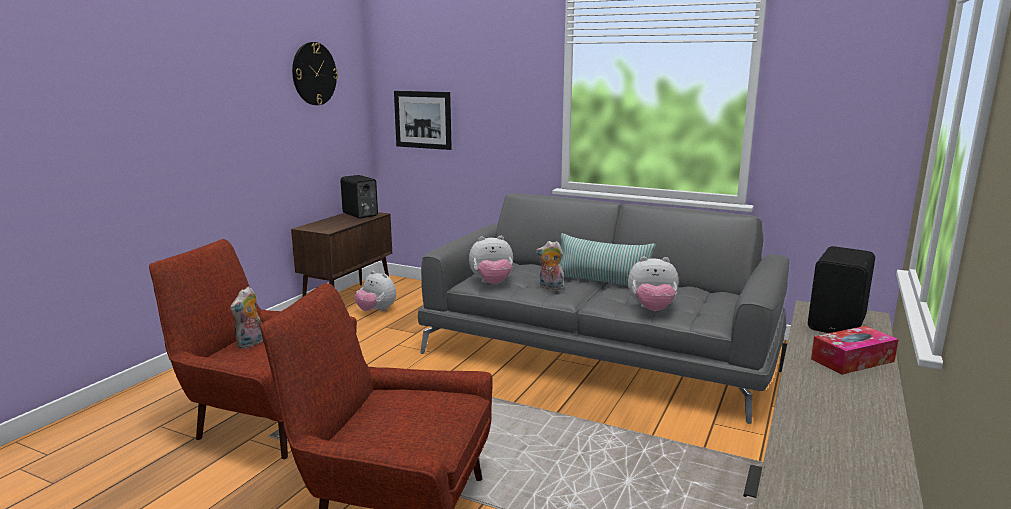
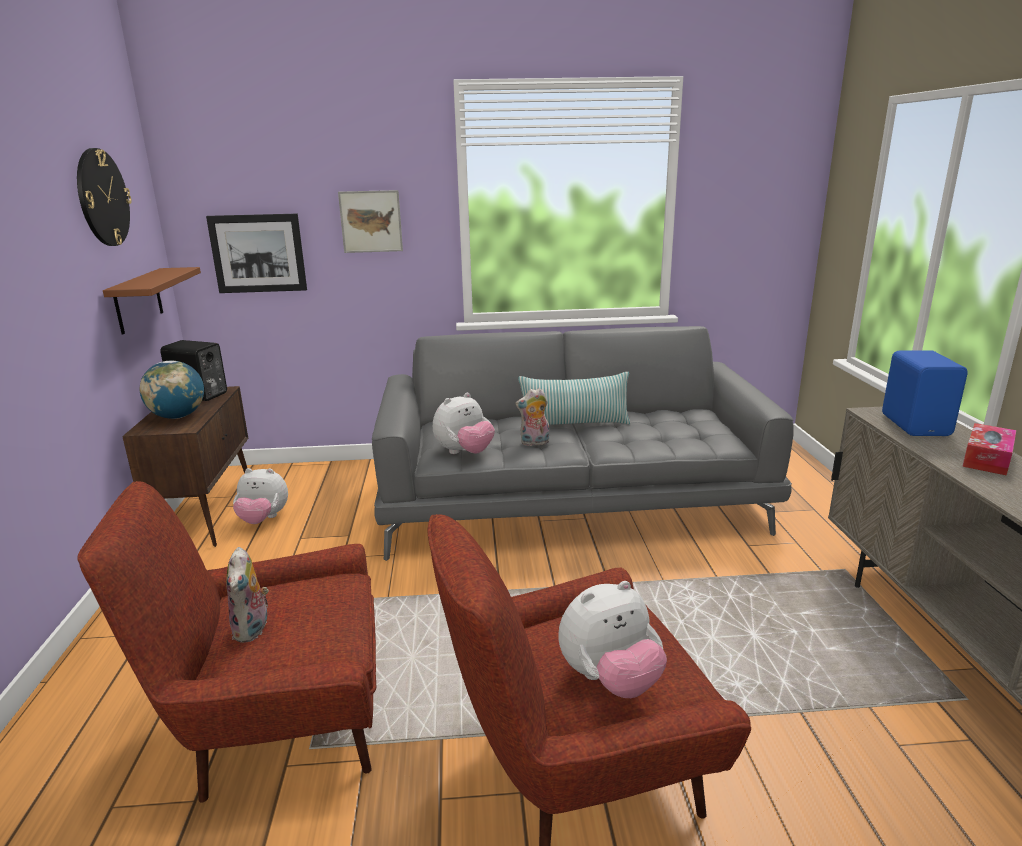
camera: 30 degrees left, 5 degrees up
plush toy [628,257,679,311] -> plush toy moved to [558,581,667,698]
black speaker [808,246,875,333] -> blue speaker [882,350,968,436]
none -> brown shelf [103,267,201,334]
none -> globe [140,361,204,419]
none -> picture [338,190,403,253]

